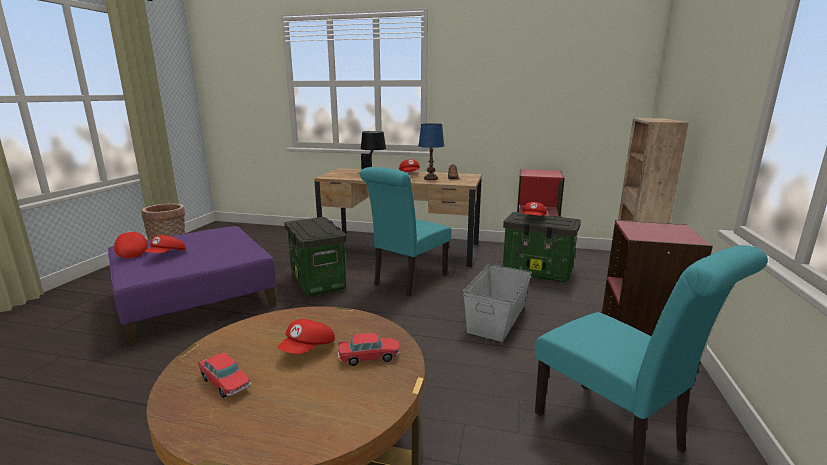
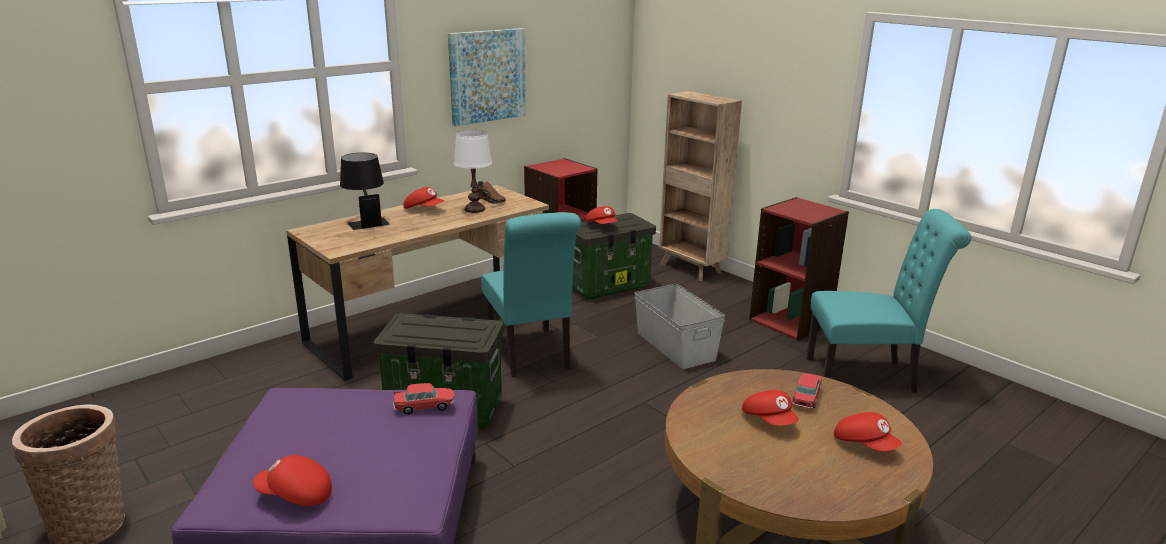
camera: 55 degrees left, 5 degrees up
red cap [144,235,186,253] -> red cap moved to [834,412,902,451]
toy car [198,353,251,398] -> toy car moved to [394,383,455,415]
blue table lamp [418,123,444,180] -> white table lamp [454,129,492,213]
none -> picture [448,28,526,126]

